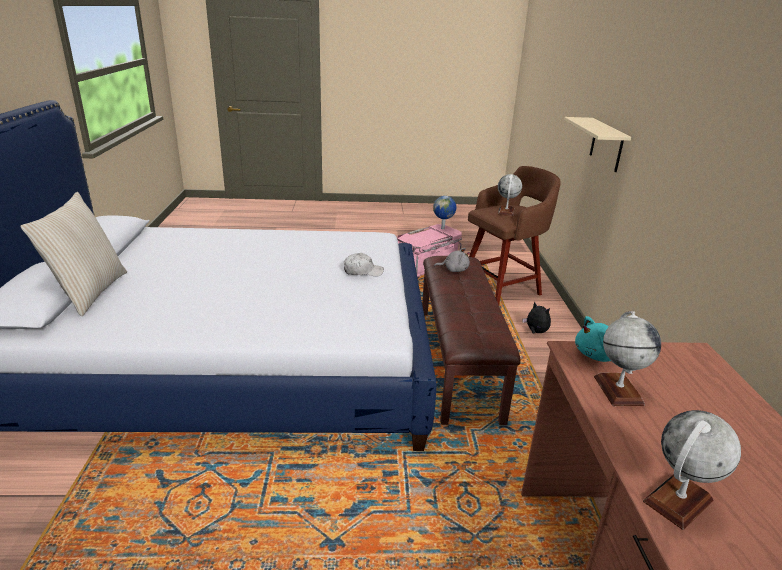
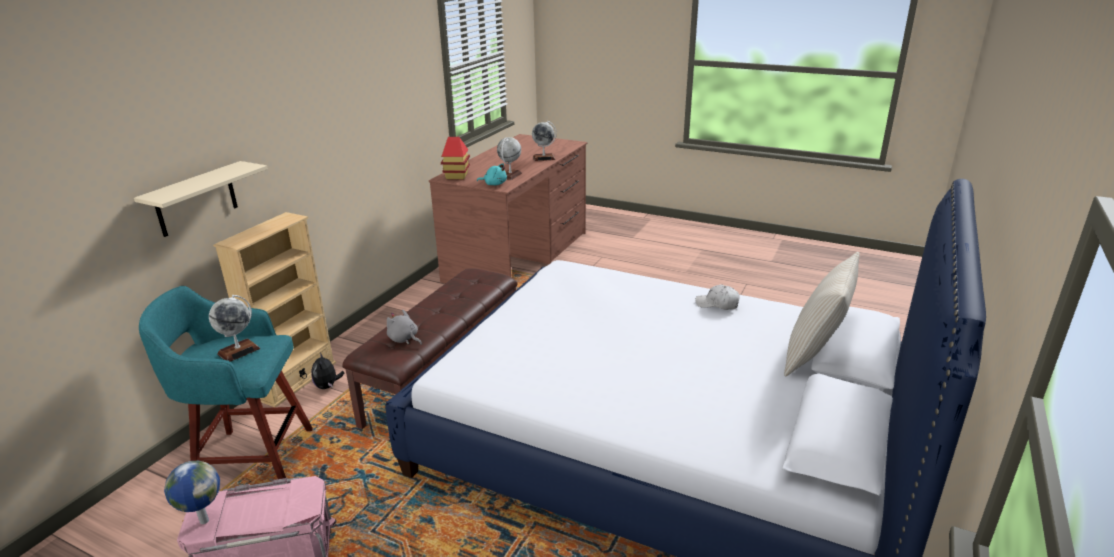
camera: 150 degrees left, 0 degrees up
white cap [344,253,384,277] -> white cap moved to [695,284,740,310]
brown stool [468,166,561,305] -> turquoise stool [139,286,313,479]
none -> beige bookcase [213,212,336,407]
none -> toy house [441,137,470,179]

